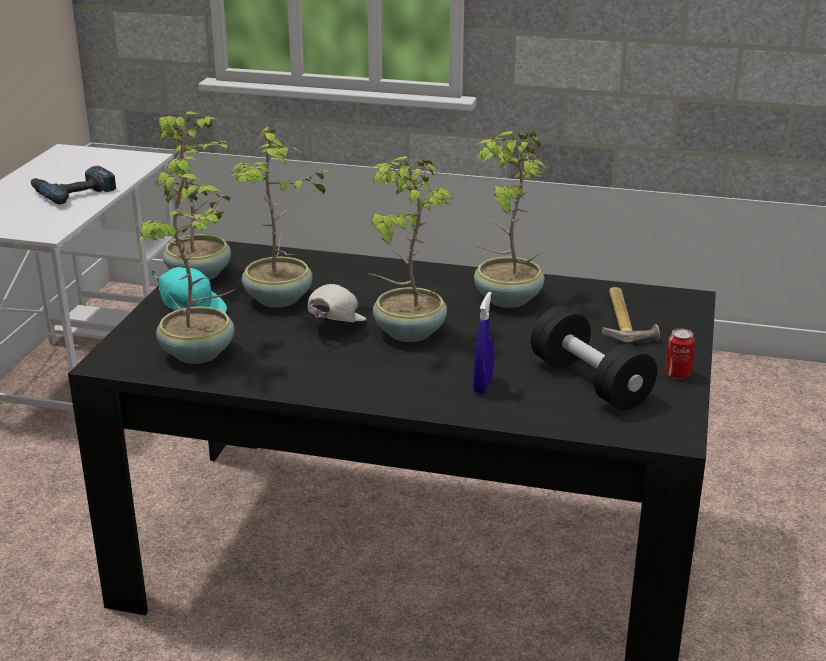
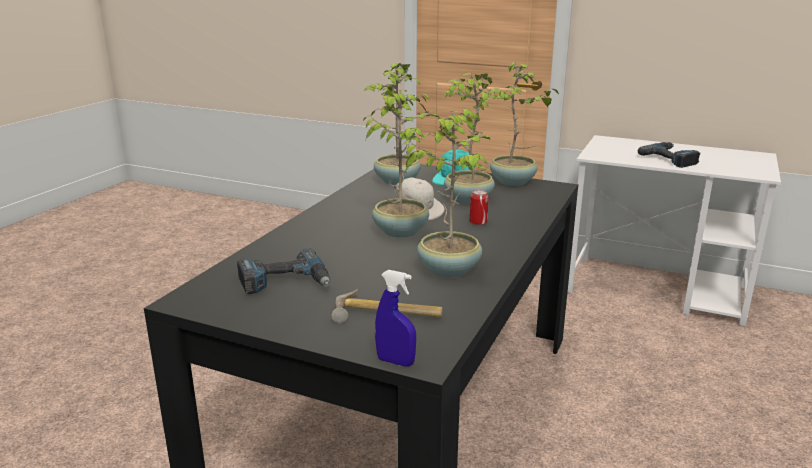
camera: 100 degrees right, 5 degrees down
blue spray bottle [473,292,494,394] -> blue spray bottle moved to [375,270,416,367]
black dumbbell [531,306,657,410] -> power drill [237,248,330,294]
can [665,328,695,379] -> can moved to [470,190,489,225]

